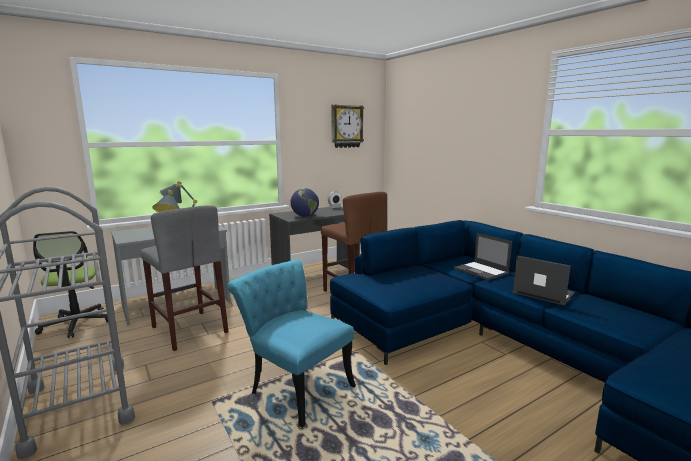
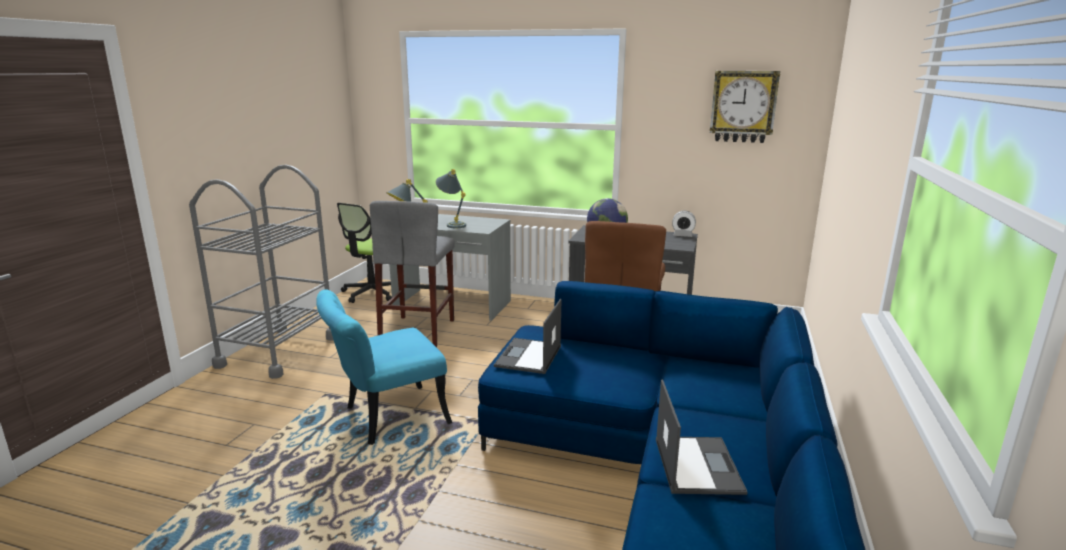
camera: 50 degrees right, 5 degrees up
turquoise chair [227,260,356,428] -> turquoise chair turned 120 degrees counterclockwise [316,289,452,445]
laptop [454,233,512,280] -> laptop moved to [494,299,561,374]

